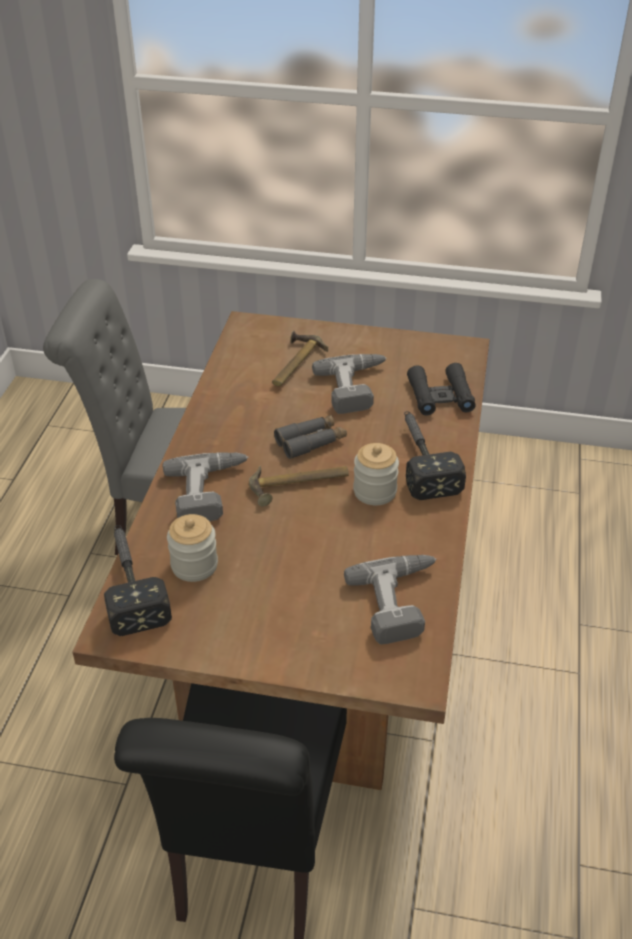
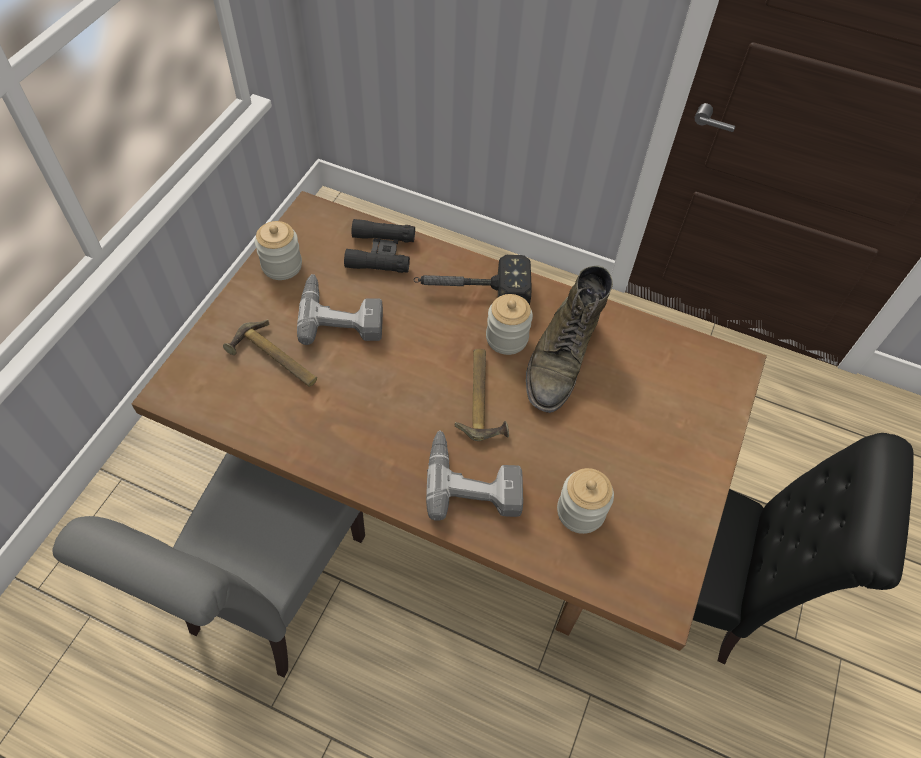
camera: 80 degrees left, 15 degrees up
hammer [104,525,172,636] -> none
grey binoculars [274,415,347,459] -> none
power drill [344,555,437,644] -> none
none -> jar [255,221,302,280]
none -> green boot [526,265,613,413]

